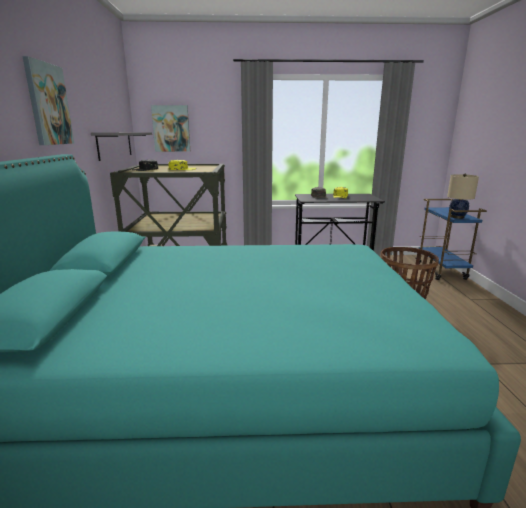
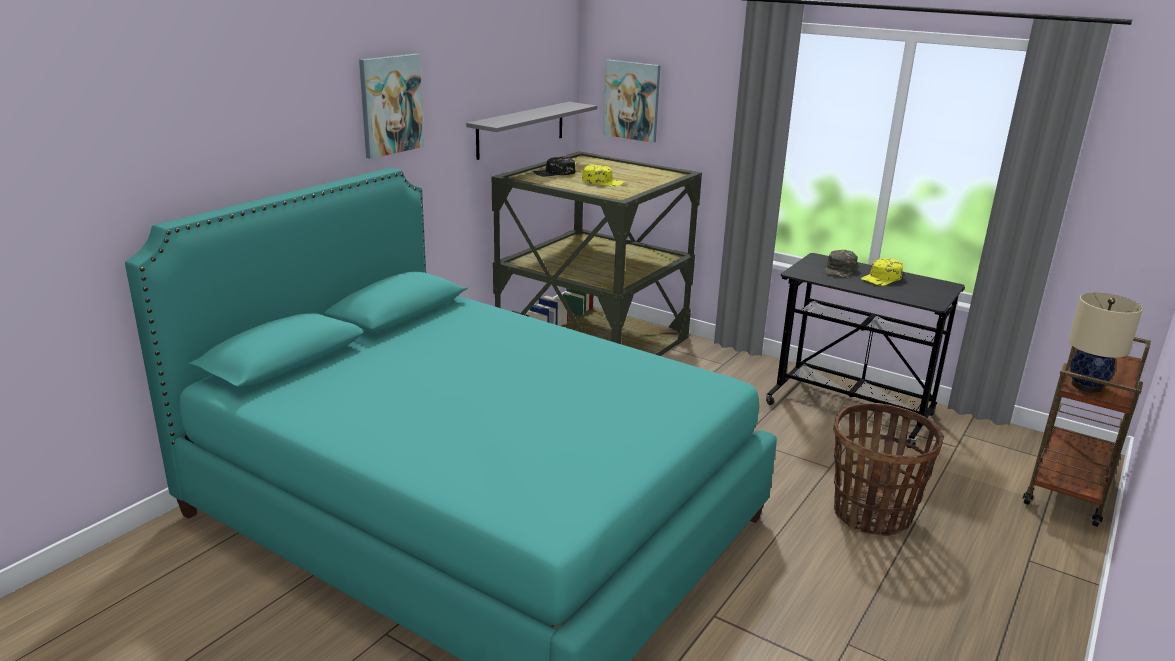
camera: 35 degrees right, 5 degrees up
blue cart [419,199,487,280] -> brown cart [1022,337,1151,527]

